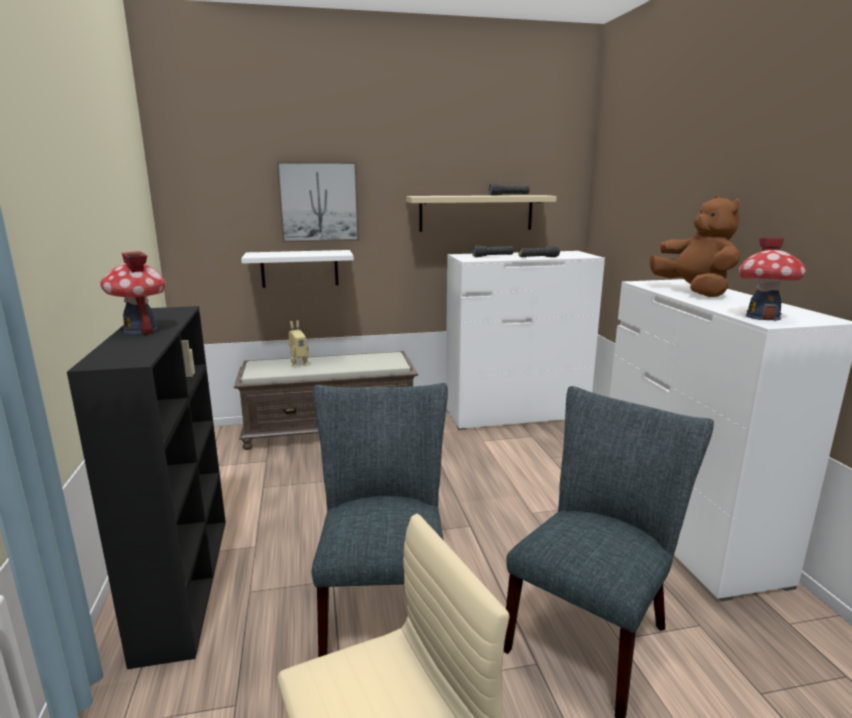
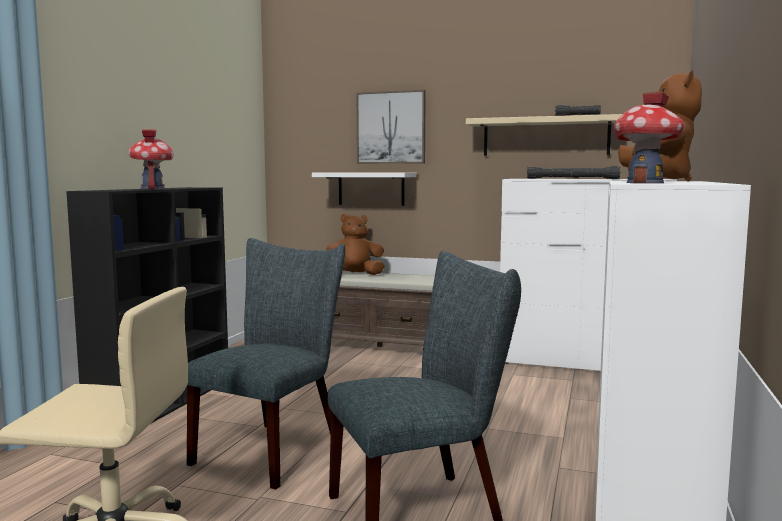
camera: 30 degrees right, 10 degrees down
toy robot [288,320,309,368] -> brown plush toy [326,214,385,275]

